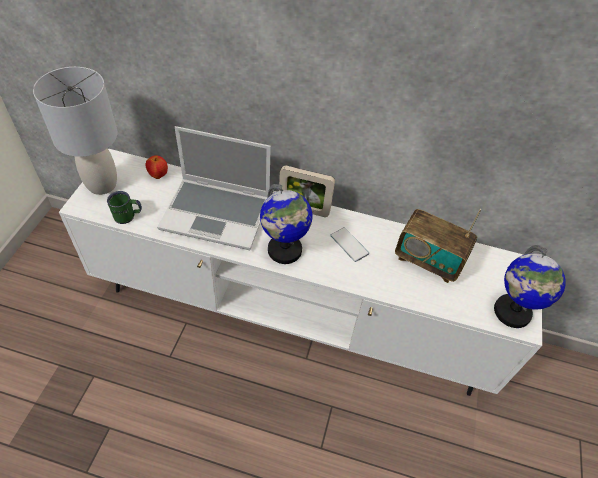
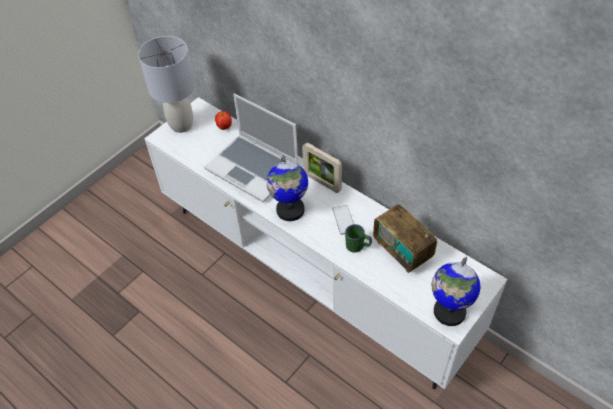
camera: 30 degrees right, 0 degrees up
green mug [107,191,142,224] -> green mug moved to [345,224,372,253]

